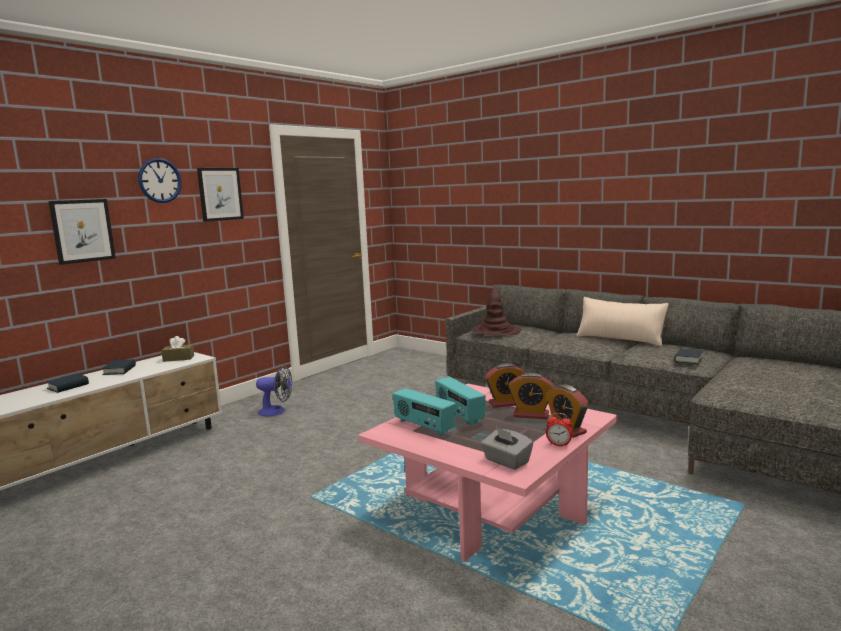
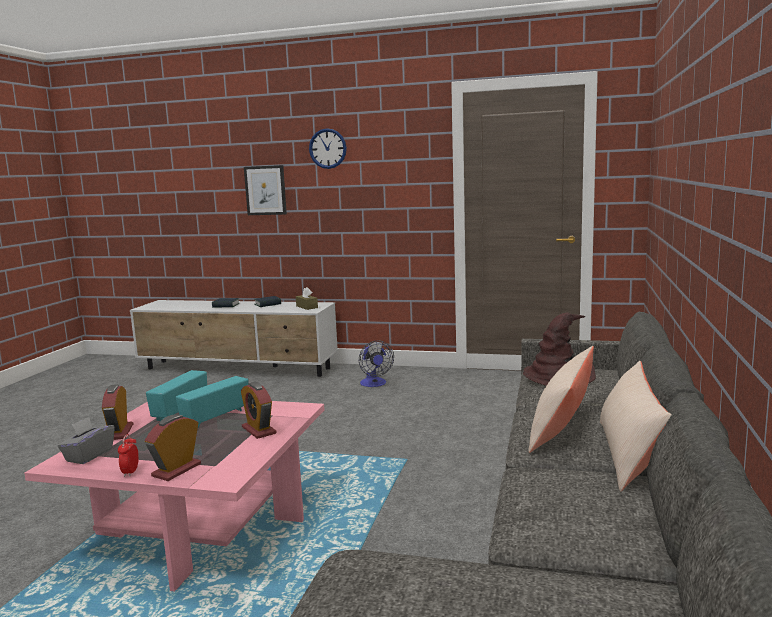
camera: 65 degrees right, 0 degrees up
picture [197,168,244,222] -> none
alarm clock [509,373,554,419] -> alarm clock moved to [102,384,133,440]
book [674,348,703,364] -> none
none -> beige pillow [528,346,594,453]

